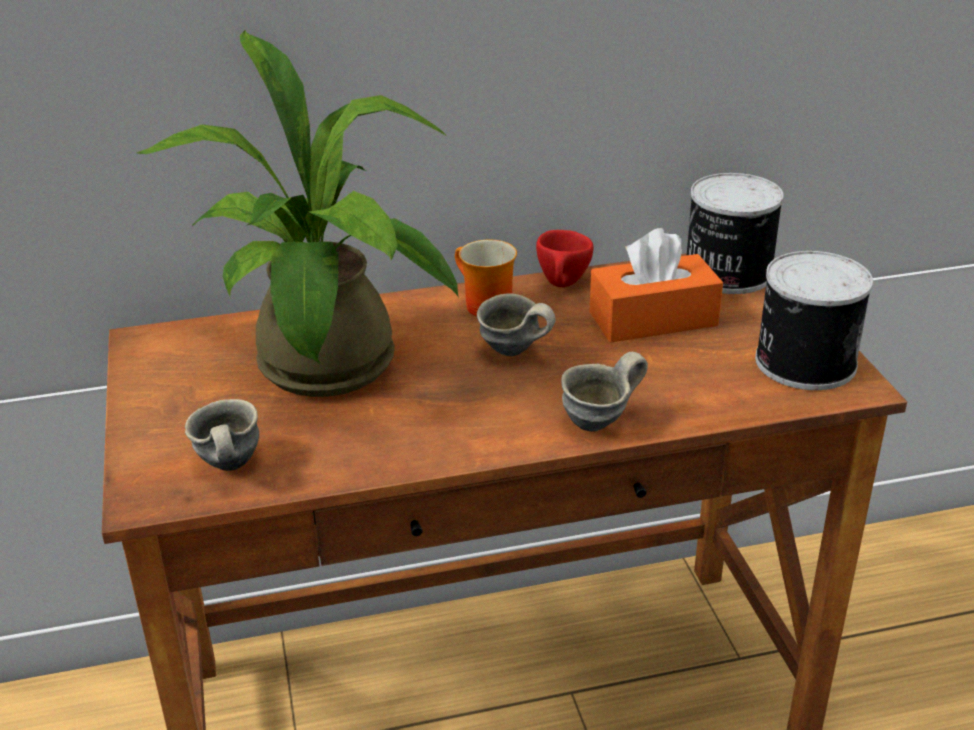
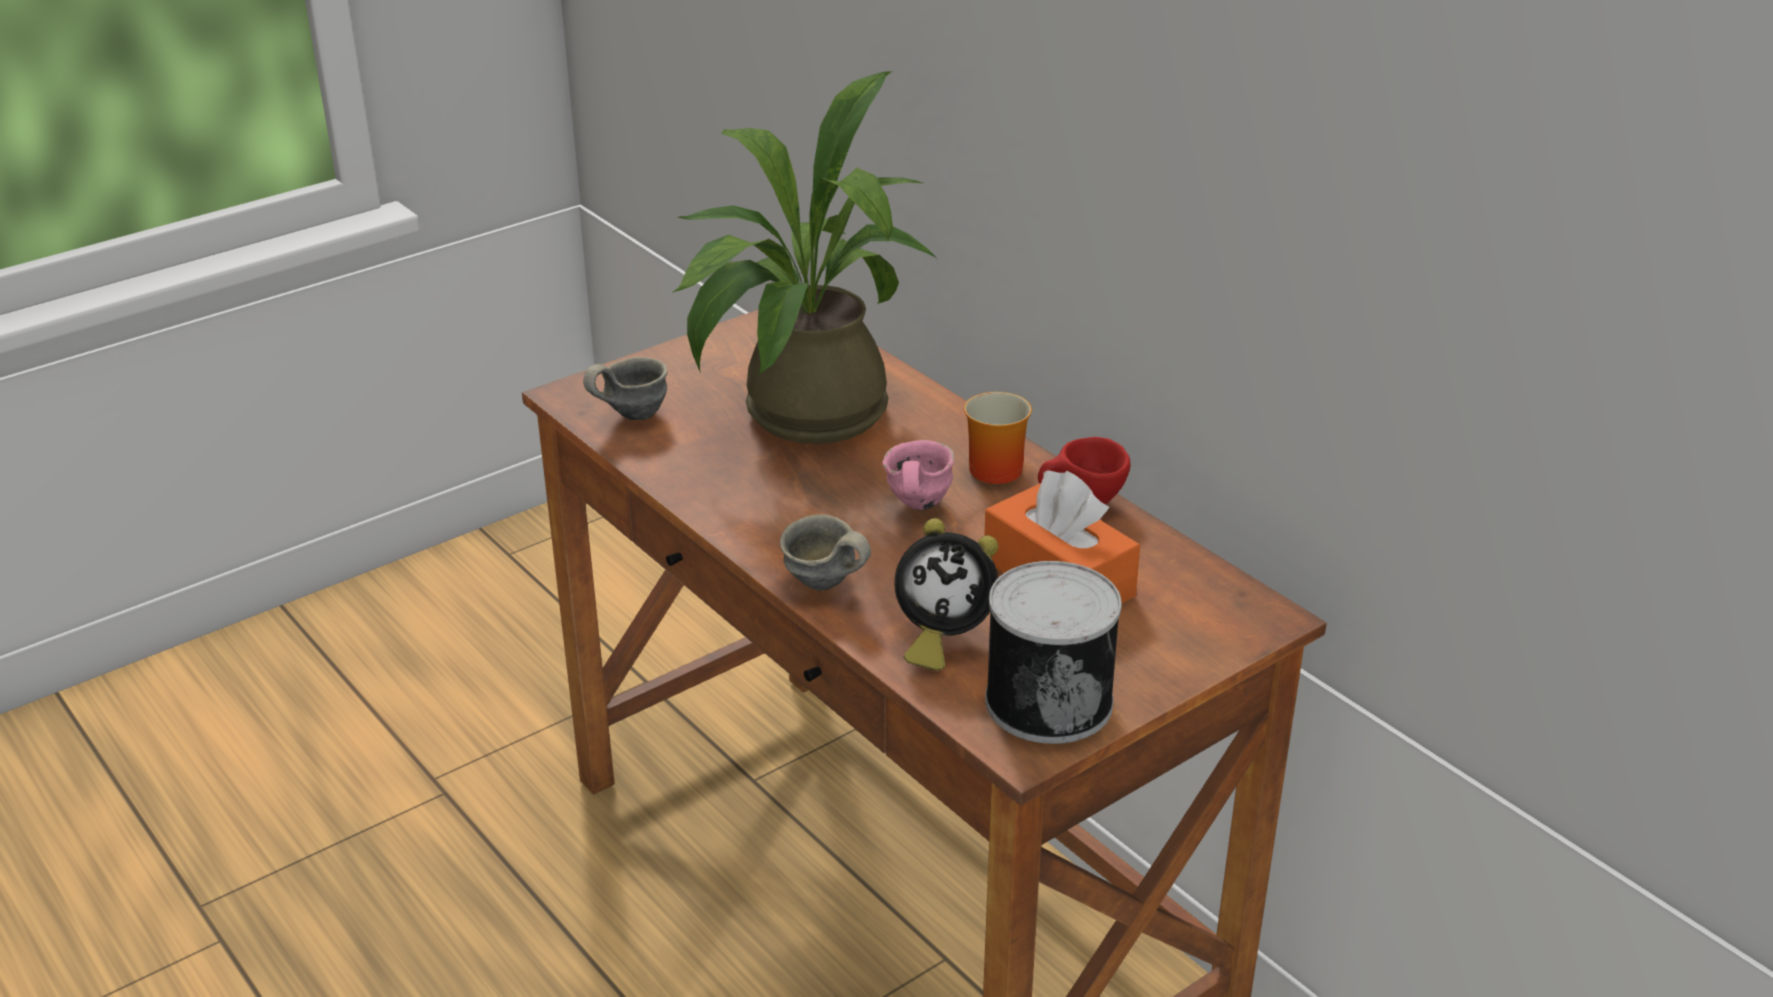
camera: 65 degrees right, 0 degrees up
grey mug [477,293,556,356] -> pink mug [882,440,954,510]
can [687,173,784,294] -> none
none -> alarm clock [894,518,998,671]

